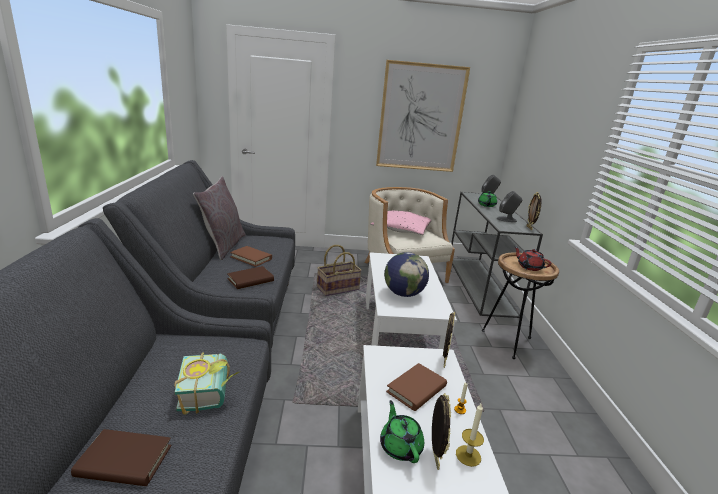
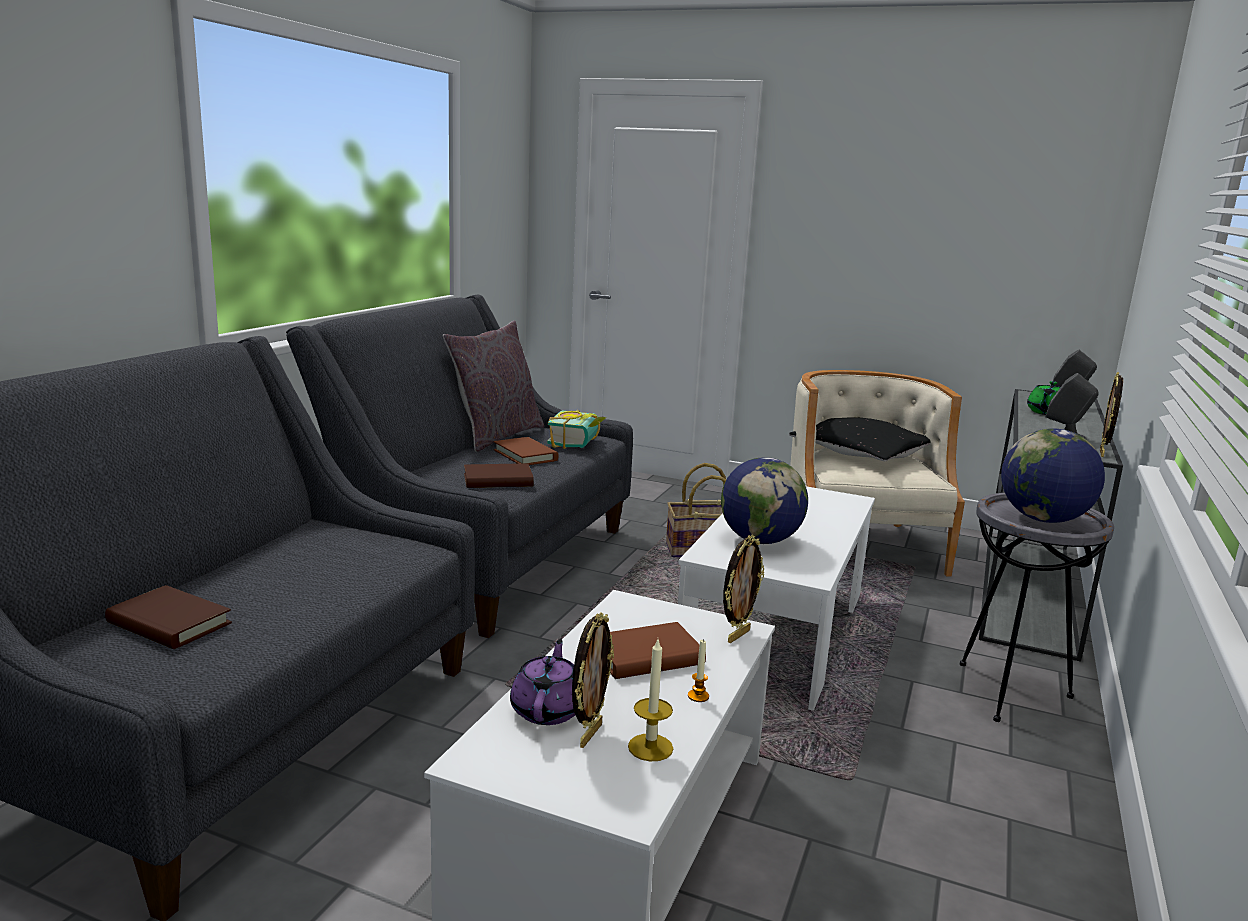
camera: 25 degrees right, 5 degrees down
book [174,352,239,415] -> book moved to [547,410,606,449]
pink pillow [370,210,431,235] -> black pillow [789,417,931,461]
picture [376,60,470,172] -> none
green teapot [380,400,424,463] -> purple teapot [510,639,575,725]
brown side table [482,252,559,359] -> grey side table [960,493,1114,722]
red teapot [515,247,551,271] -> globe [1001,428,1105,523]

